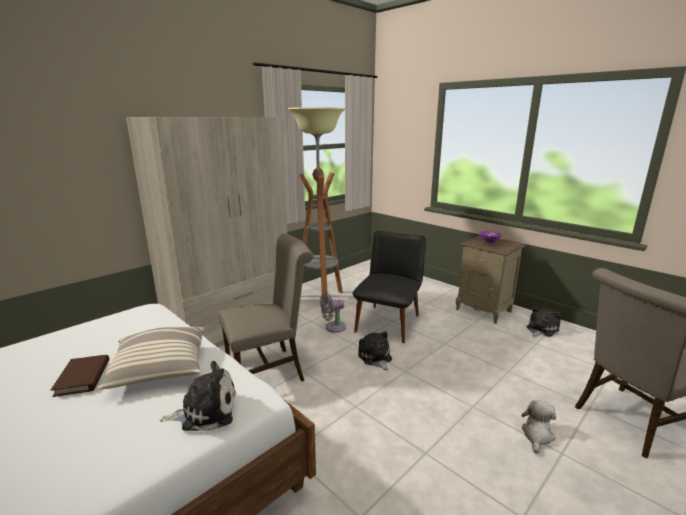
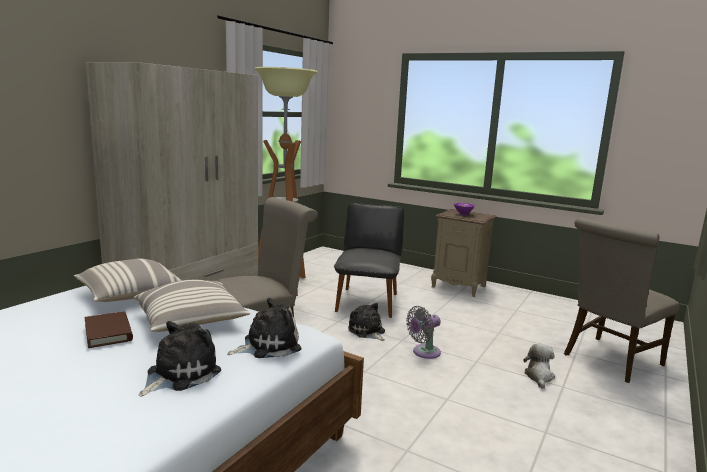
camera: 15 degrees left, 5 degrees down
grey fan [320,292,346,333] -> grey fan moved to [406,306,441,359]
plush toy [527,307,561,338] -> plush toy moved to [139,321,221,397]
none -> pillow [74,259,181,302]

